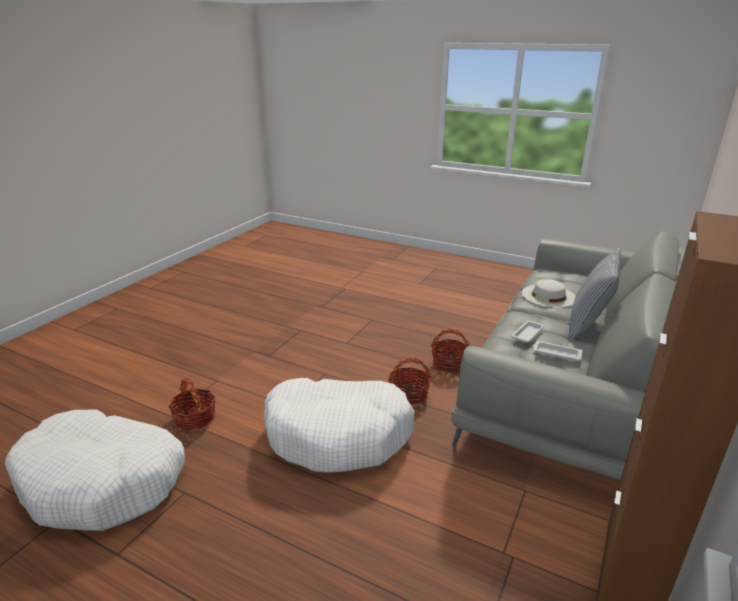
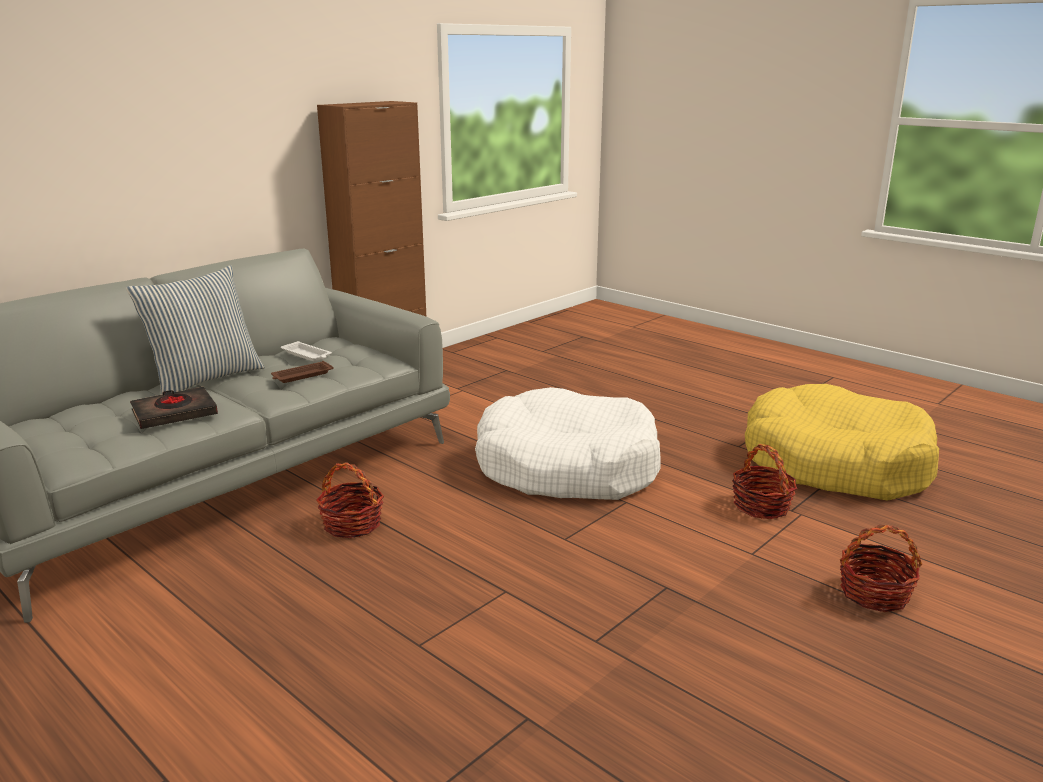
camera: 165 degrees left, 5 degrees down
white dog bed [5,410,185,531] -> yellow dog bed [745,384,939,501]
basket [388,357,431,405] -> basket moved to [840,525,922,612]
white tray [511,320,544,343] -> brown tray [271,361,334,383]
white hat [522,279,576,308] -> black book [130,387,218,429]

